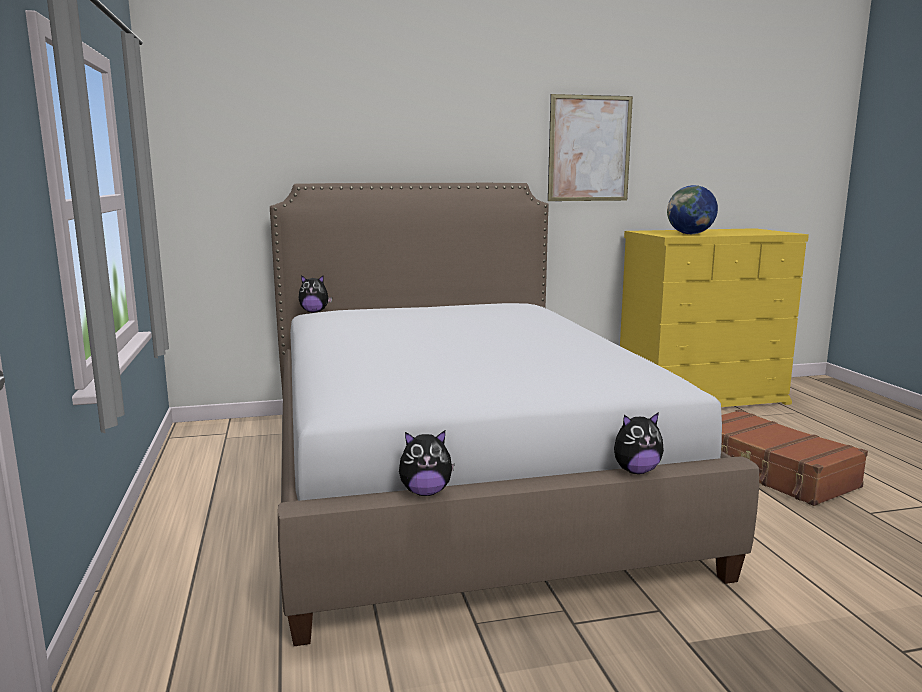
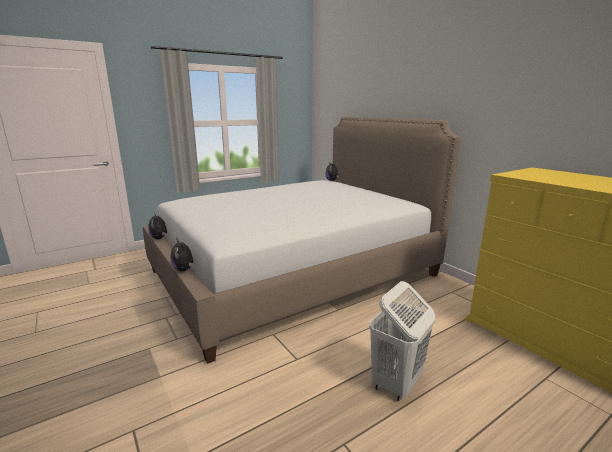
camera: 70 degrees right, 5 degrees up
picture [548,94,633,201] -> none
globe [667,185,718,234] -> none
brown suitcase [721,409,868,506] -> white laundry basket [369,281,435,401]

